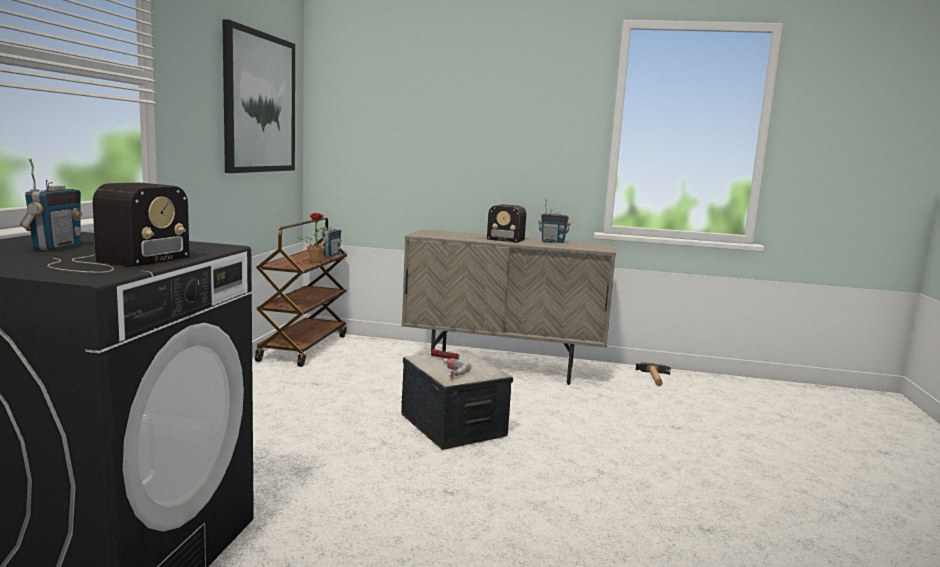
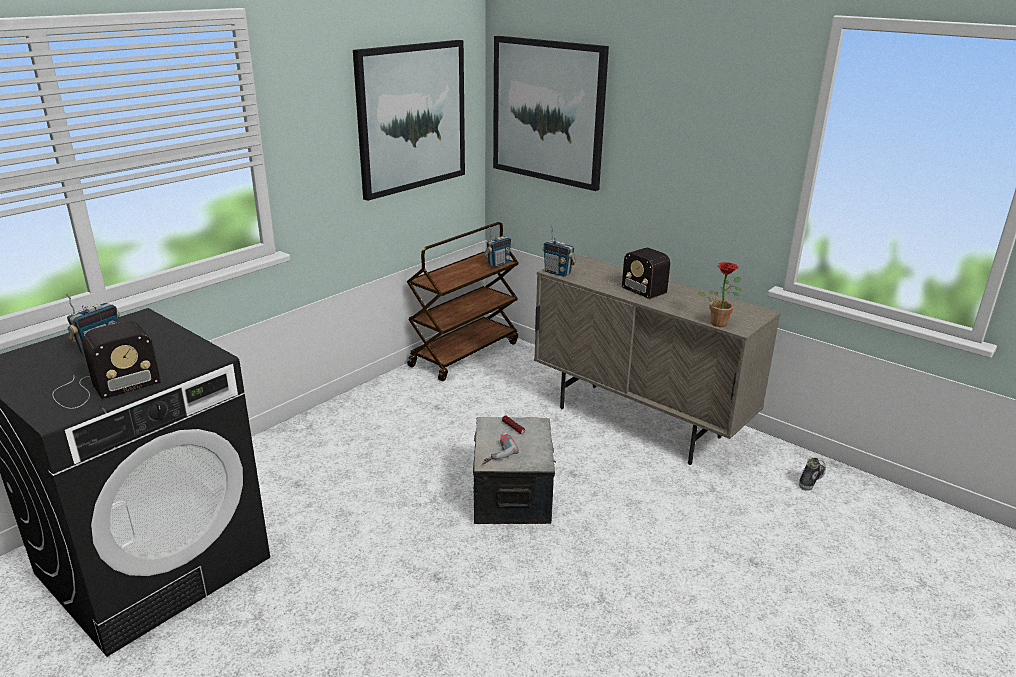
camera: 30 degrees right, 15 degrees up
potted plant [297,213,328,263] -> potted plant moved to [698,262,741,327]
radio [539,199,571,243] -> radio moved to [543,225,576,277]
hammer [636,362,671,386] -> shoe [799,458,826,491]
none -> picture [493,36,609,191]

